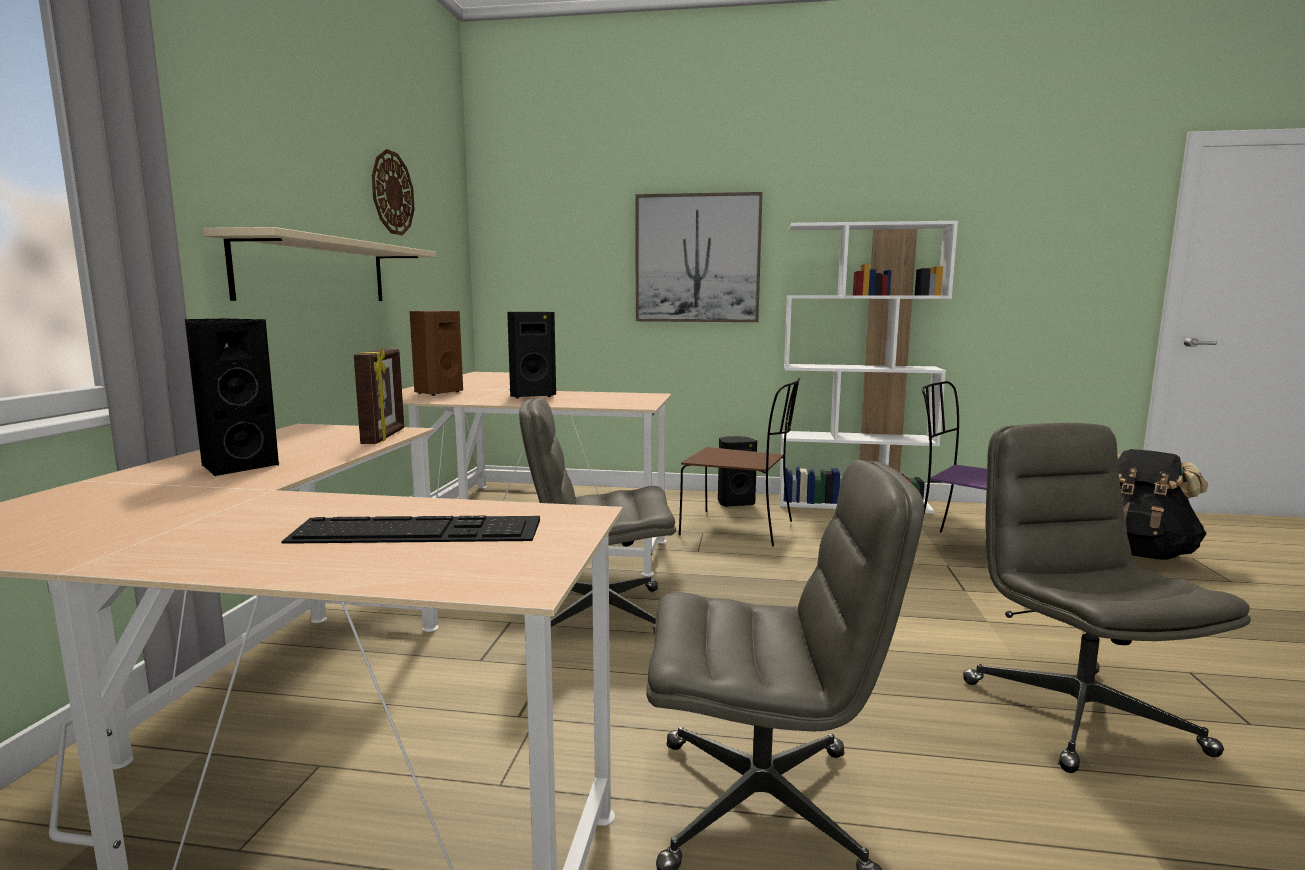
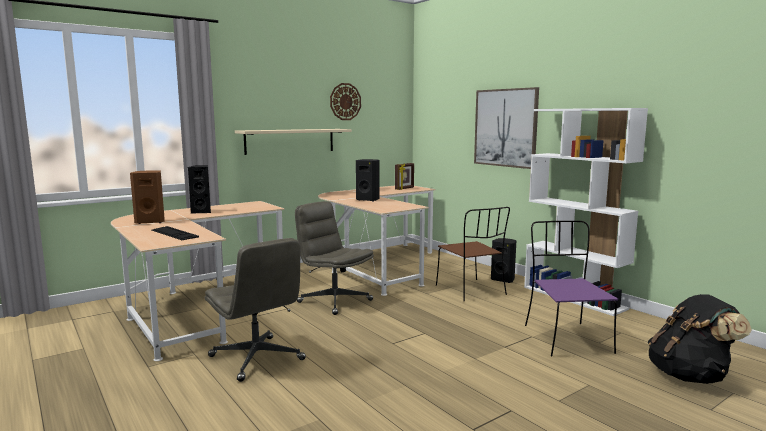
camera: 45 degrees right, 0 degrees up
picture frame [354,348,404,444] -> picture frame moved to [395,163,414,190]
brown speaker [410,311,463,396] -> brown speaker moved to [130,170,165,224]
grey office chair [963,423,1251,773] -> none

